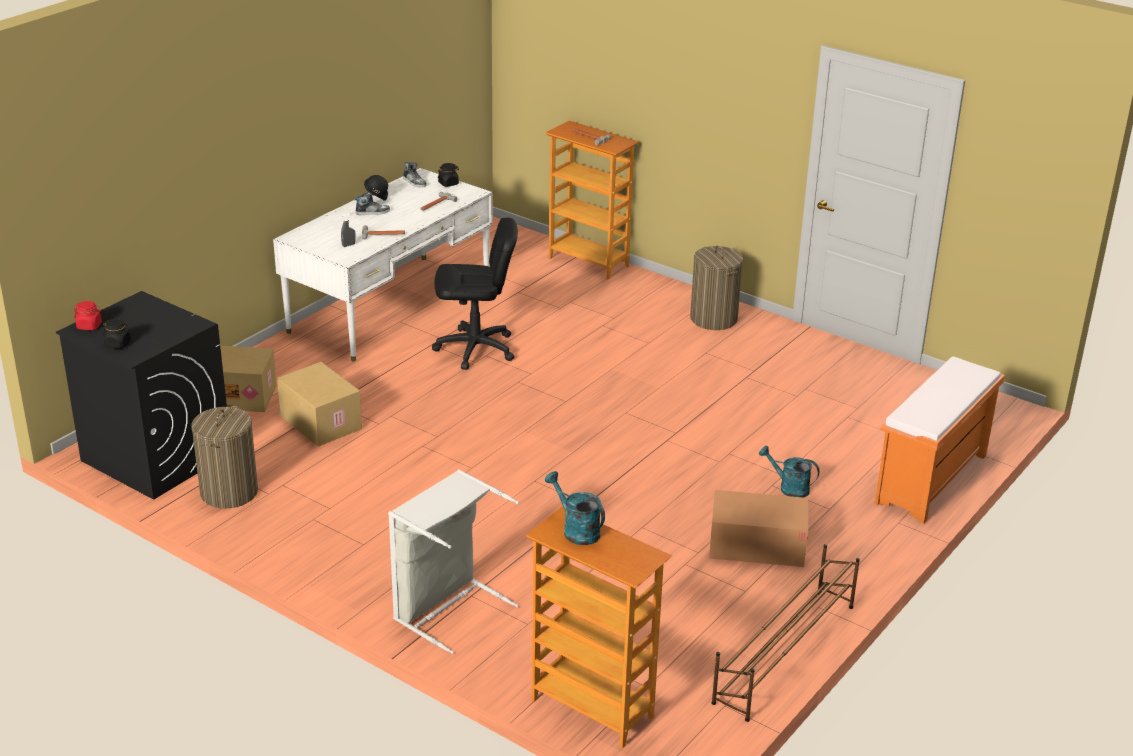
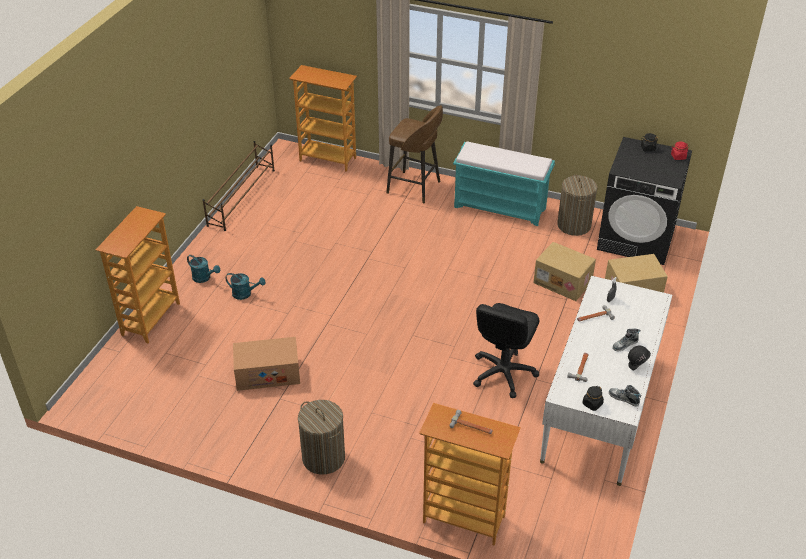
camera: 165 degrees right, 10 degrees up
grey laundry basket [388,469,519,654] -> brown stool [386,105,443,204]
black office chair [432,218,518,370] -> black office chair turned 45 degrees counterclockwise [473,303,539,398]
turquoise watering can [545,471,605,545] -> turquoise watering can moved to [187,255,220,283]
cardboard box [709,490,808,567] -> cardboard box moved to [233,337,300,391]
orange bench [874,357,1005,524] -> bookcase [96,206,180,343]
none -> turquoise bench [453,141,555,226]

